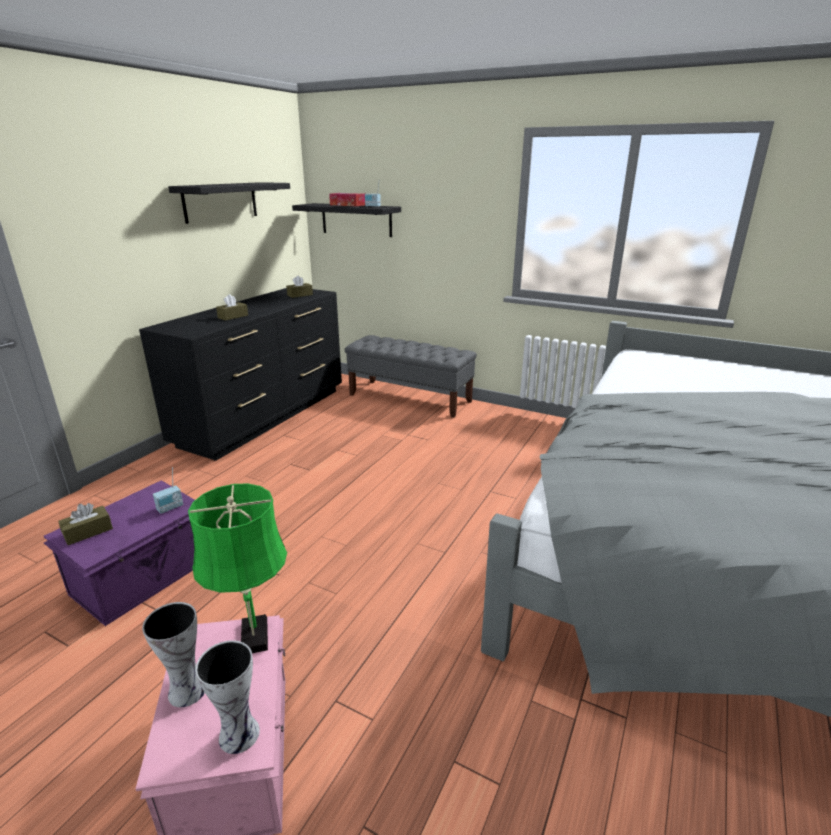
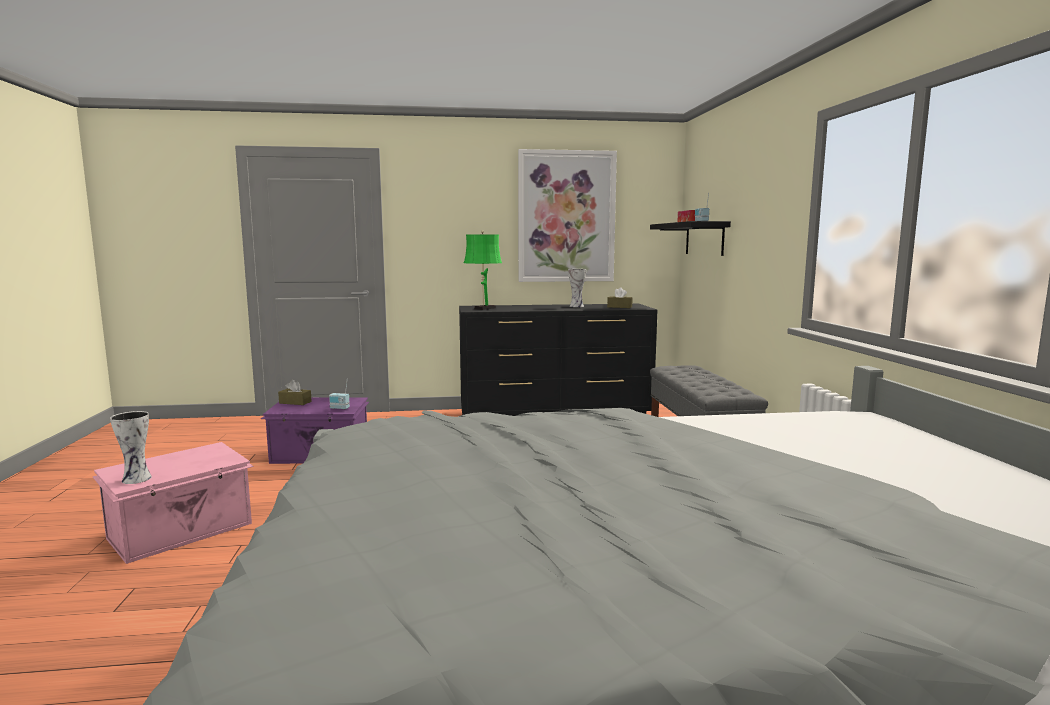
camera: 55 degrees right, 15 degrees down
vase [142,602,205,707] -> vase moved to [568,269,586,307]
black shelf [168,182,290,224] -> picture [518,149,617,282]
green table lamp [188,483,287,653] -> green table lamp moved to [464,231,502,310]
brown tissue box [216,294,248,321] -> none

